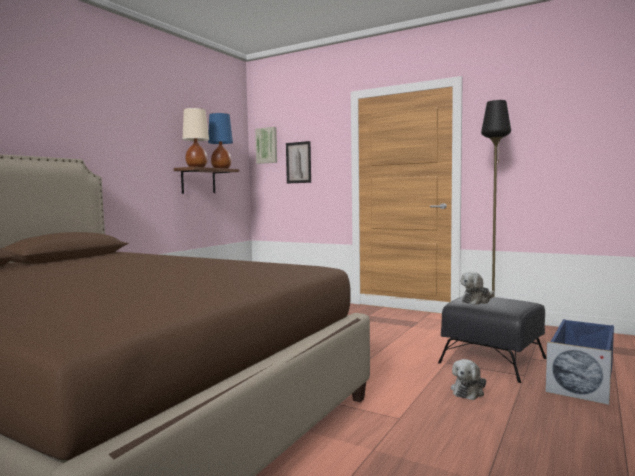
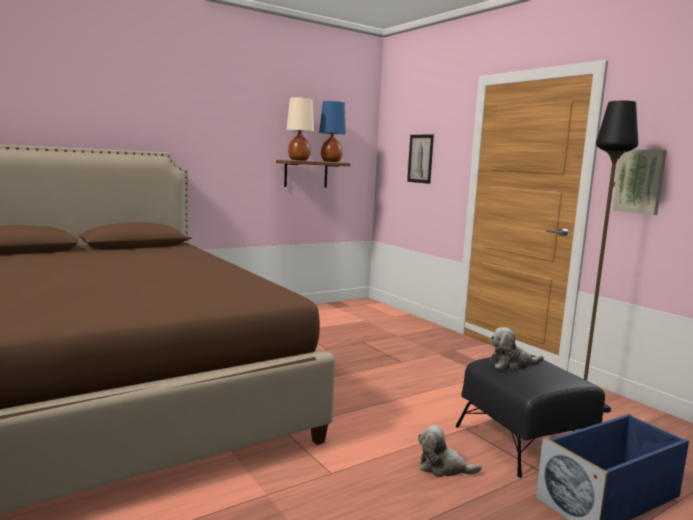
camera: 25 degrees right, 5 degrees up
picture [255,127,277,164] -> picture moved to [613,149,667,215]
plush toy [451,359,486,400] -> plush toy turned 45 degrees clockwise [418,425,482,477]

